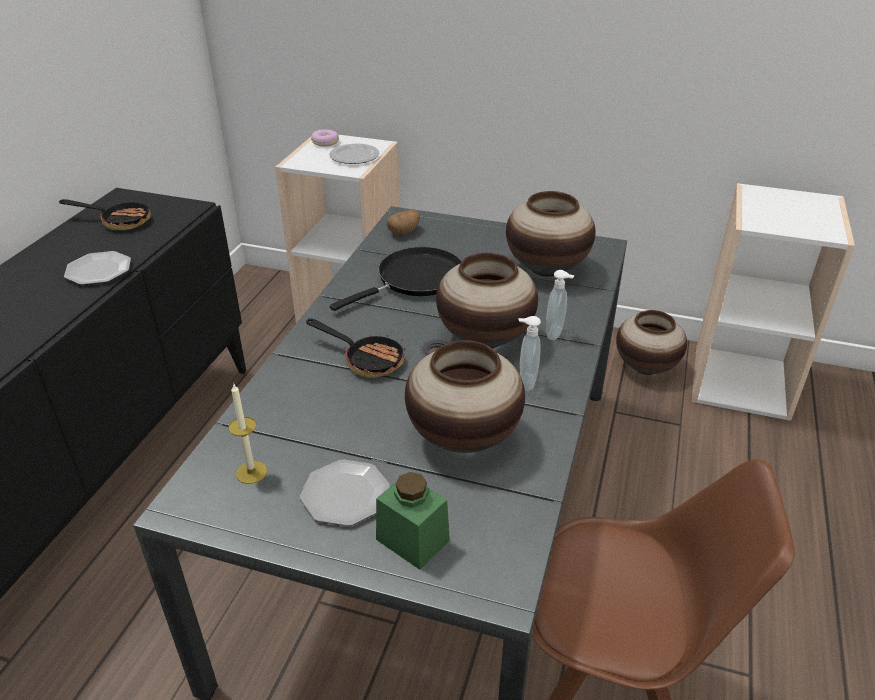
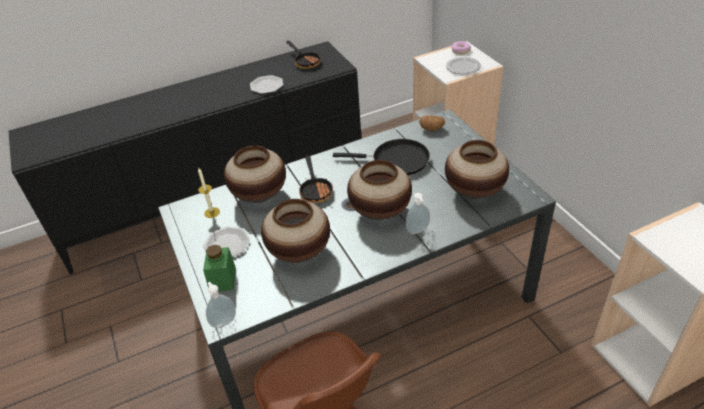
camera: 50 degrees right, 5 degrees up
soap dispenser [518,316,541,391] -> soap dispenser moved to [206,282,236,328]
vase [616,310,687,375] -> vase moved to [224,145,286,203]

